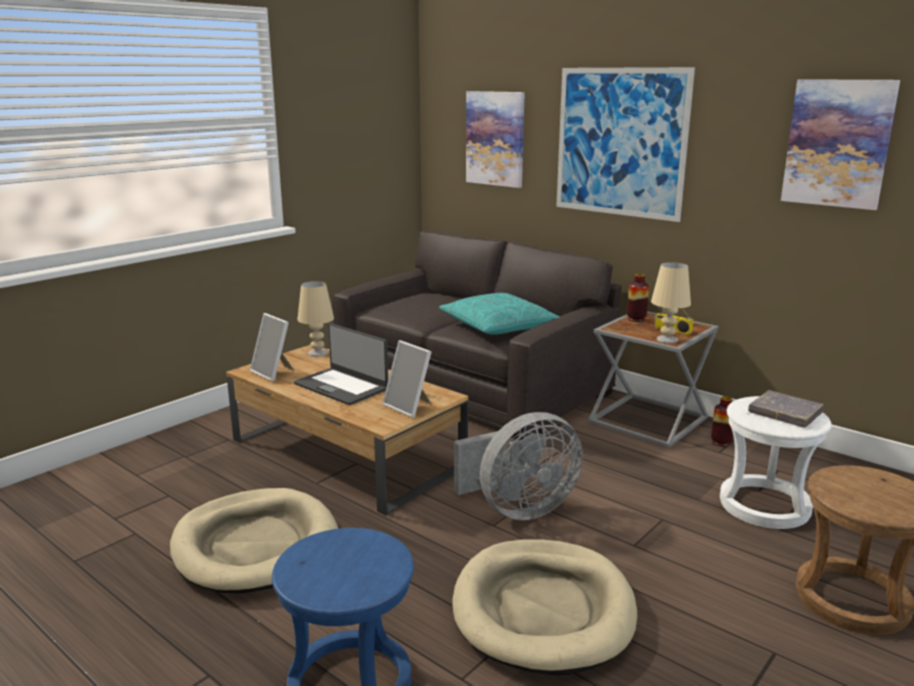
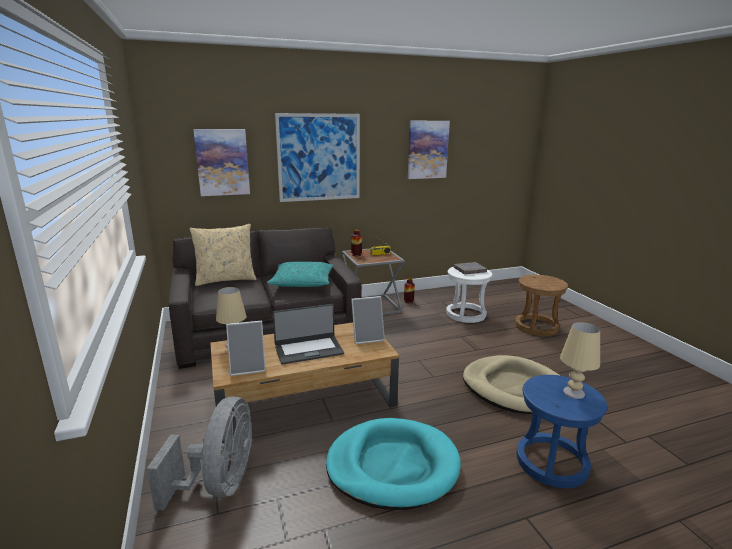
camera: 60 degrees left, 0 degrees up
beige dog bed [170,488,338,594] -> turquoise dog bed [326,418,461,510]
grey fan [454,412,583,520] -> grey fan moved to [147,396,253,511]
beige table lamp [651,262,691,343] -> beige table lamp moved to [560,322,600,399]
none -> beige pillow [190,224,257,286]

